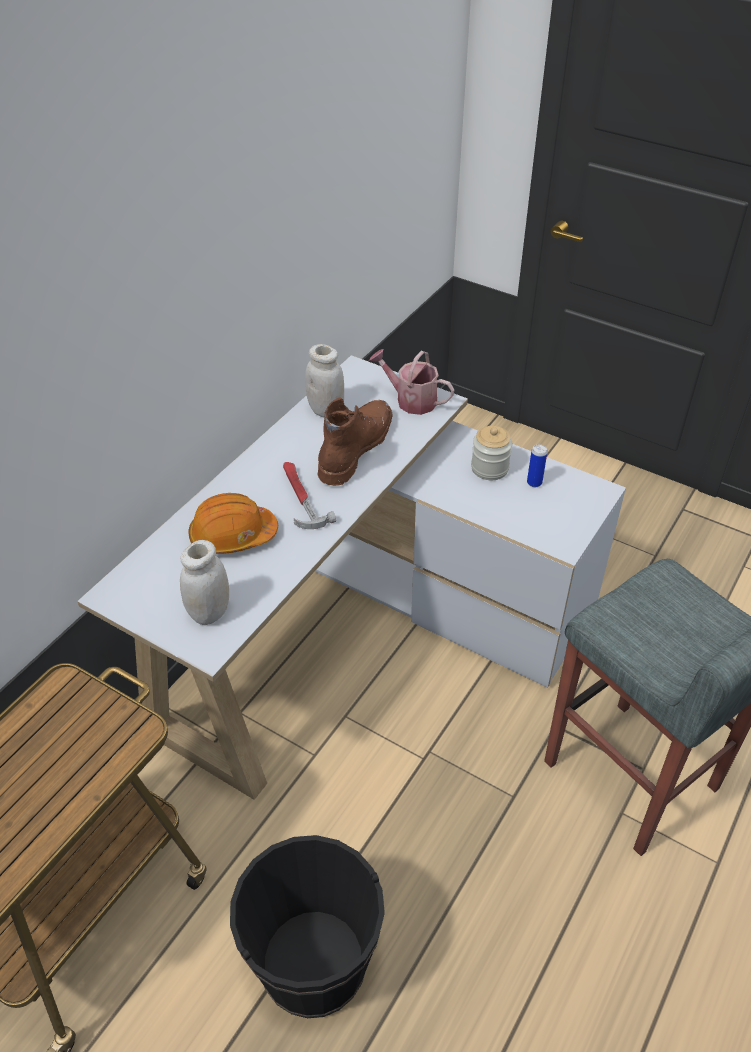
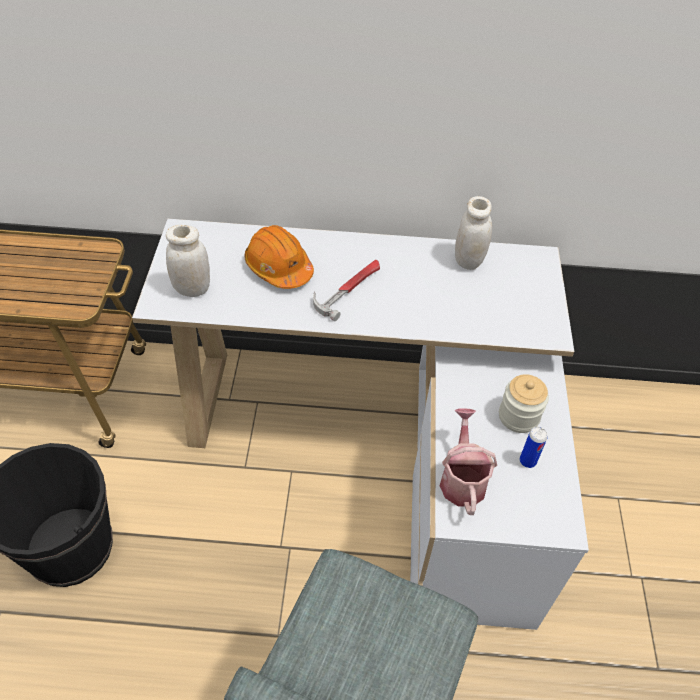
camera: 60 degrees right, 5 degrees up
brown boot [317,398,393,486] -> none
watering can [369,349,455,415] -> watering can moved to [440,408,497,515]

